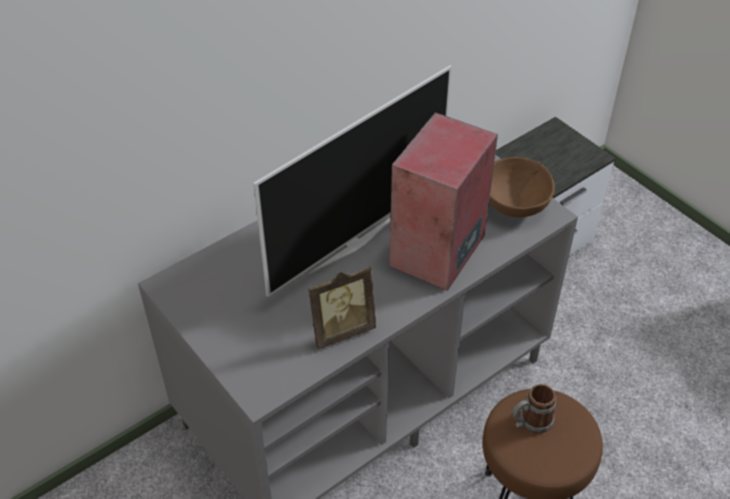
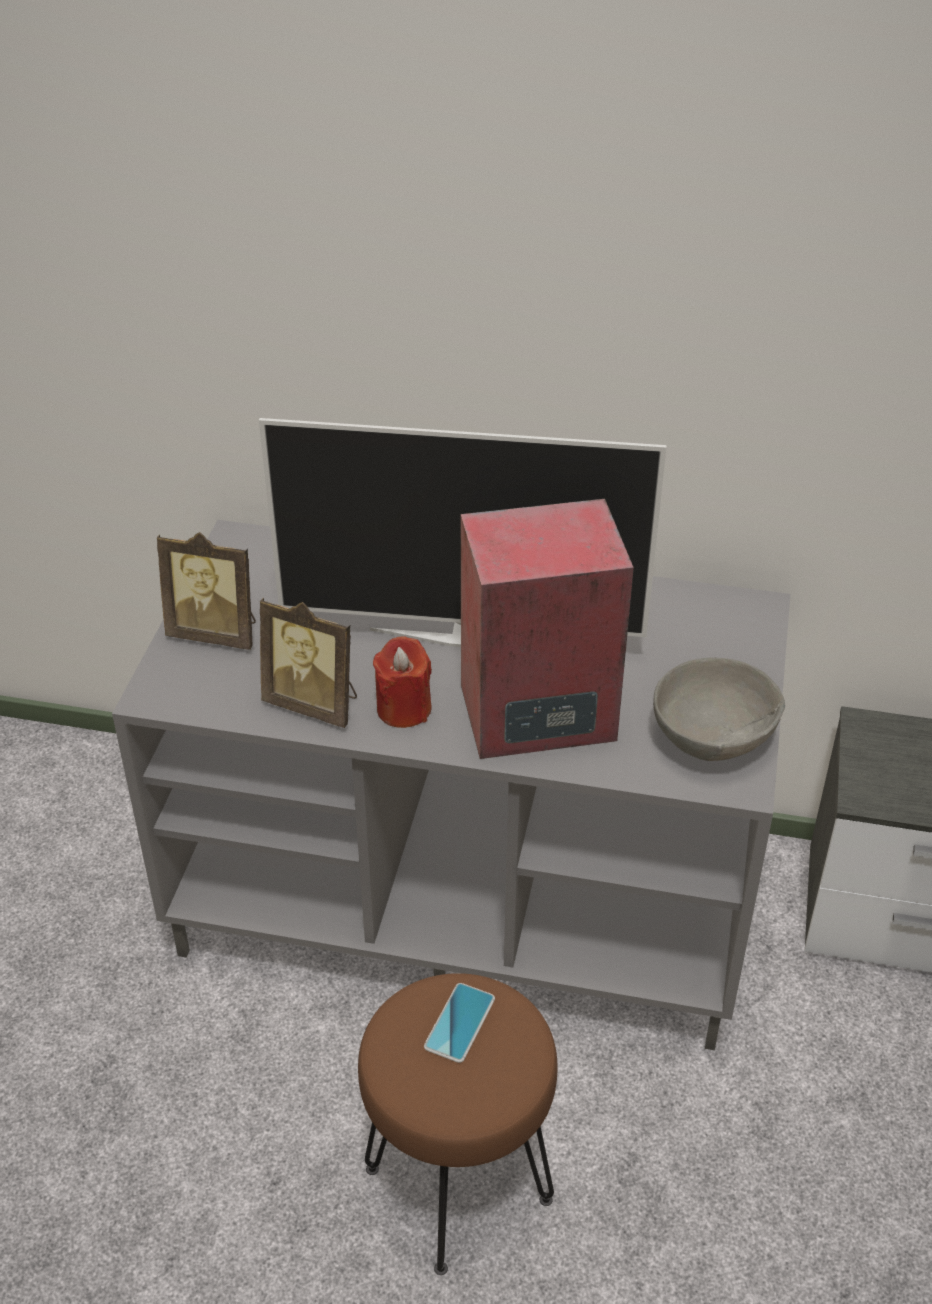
camera: 50 degrees right, 5 degrees down
brown bowl [489,157,555,218] -> grey bowl [653,658,785,761]
mug [512,384,556,433] -> phone [424,983,495,1063]
none -> picture frame [157,532,256,650]
none -> red candle [373,636,432,728]

